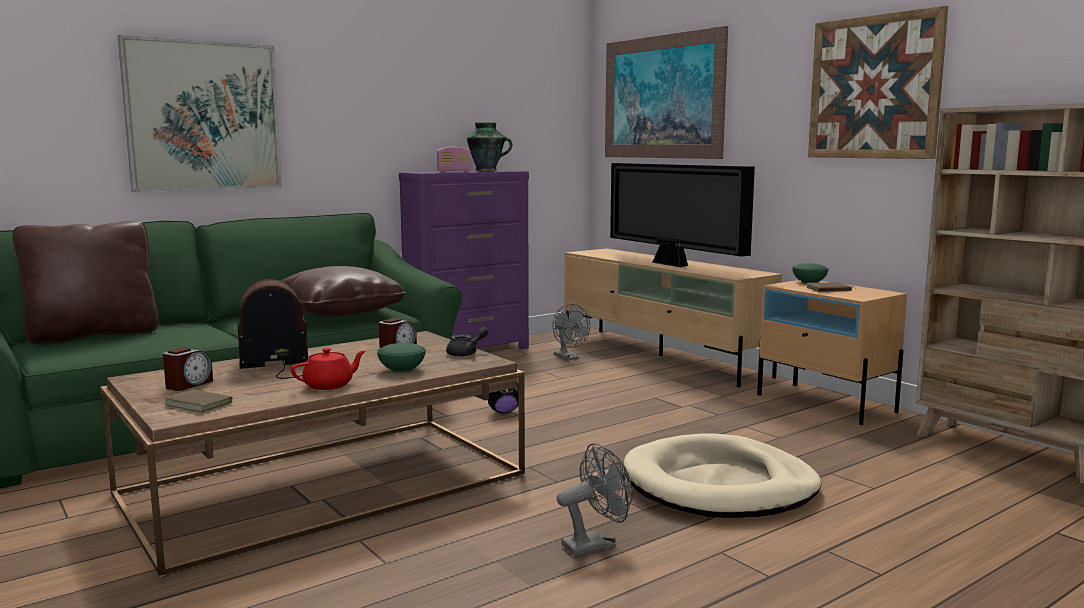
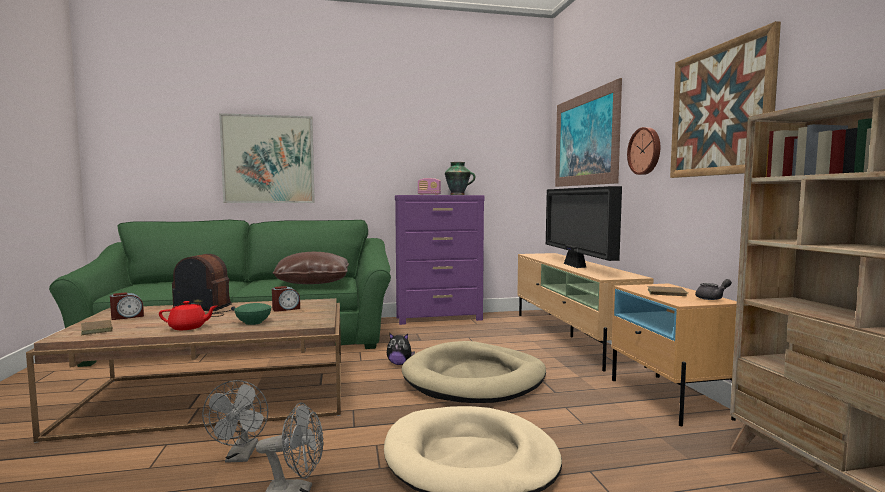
camera: 25 degrees right, 5 degrees down
brown pillow [12,221,159,344] -> none
grey teapot [446,327,488,357] -> grey teapot moved to [695,279,732,300]
grey fan [552,304,590,360] -> grey fan moved to [202,380,268,463]
green bowl [792,263,829,284] -> none
none -> beige dog bed [401,341,546,403]
none -> wall clock [627,127,660,175]

